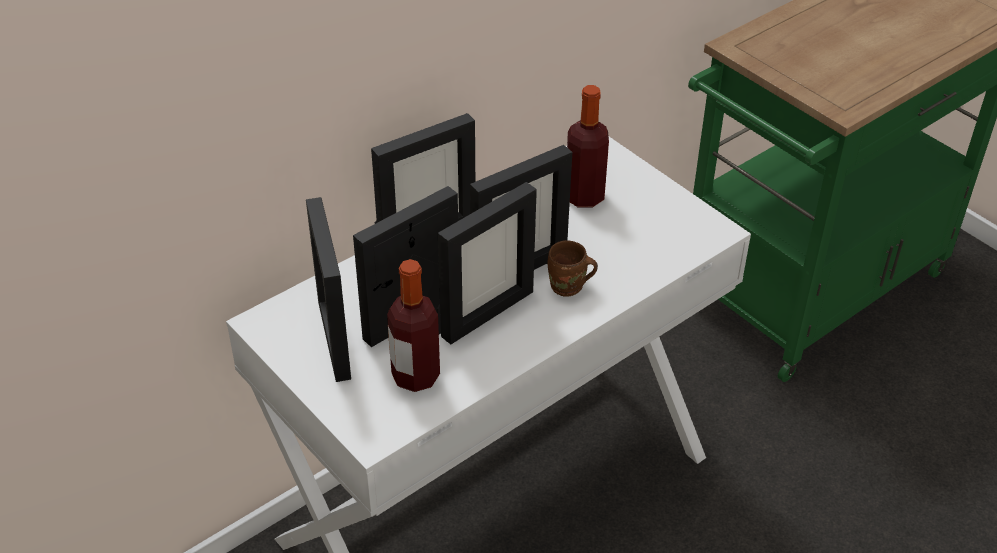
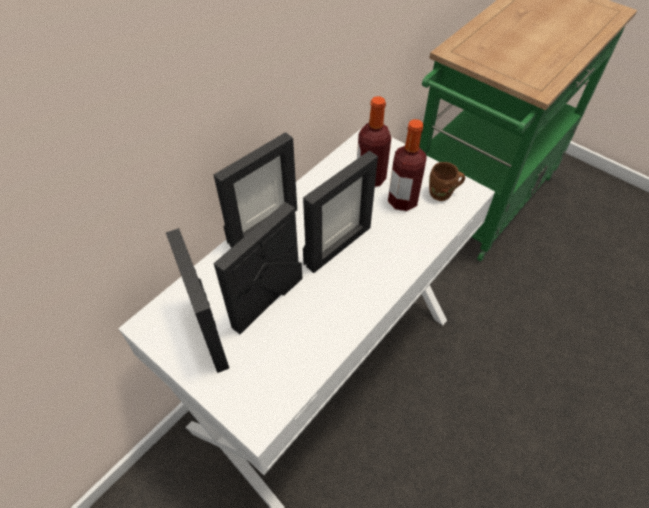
camera: 10 degrees left, 10 degrees up
bottle [387,259,440,392] -> bottle moved to [388,119,427,211]
picture frame [437,182,537,345] -> none
brown mug [547,240,598,297] -> brown mug moved to [429,162,465,201]

